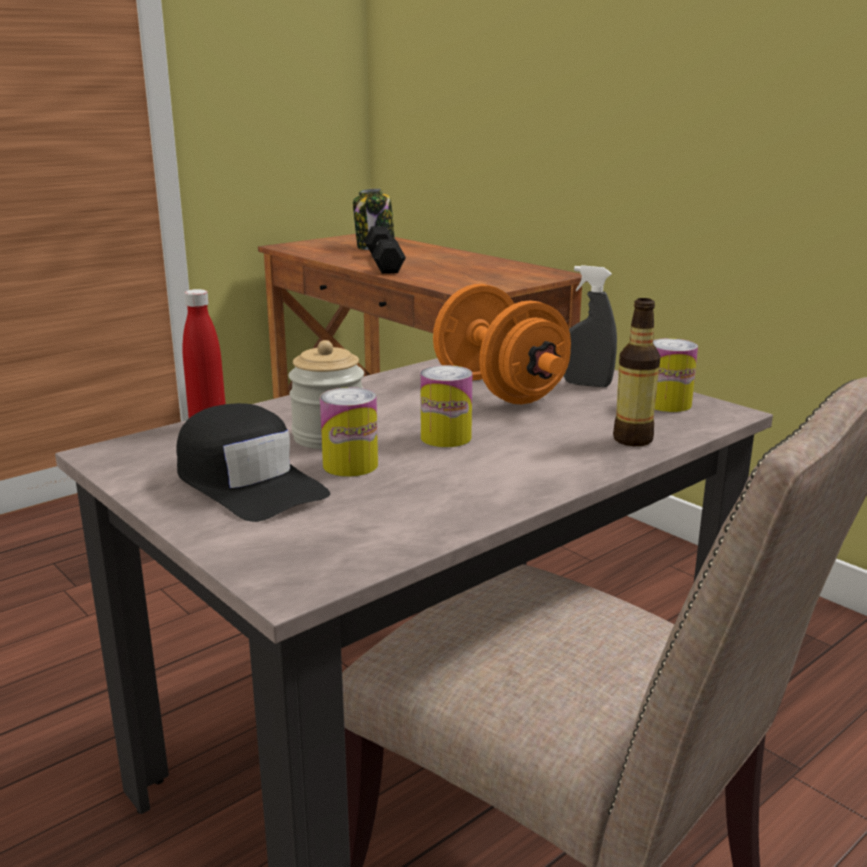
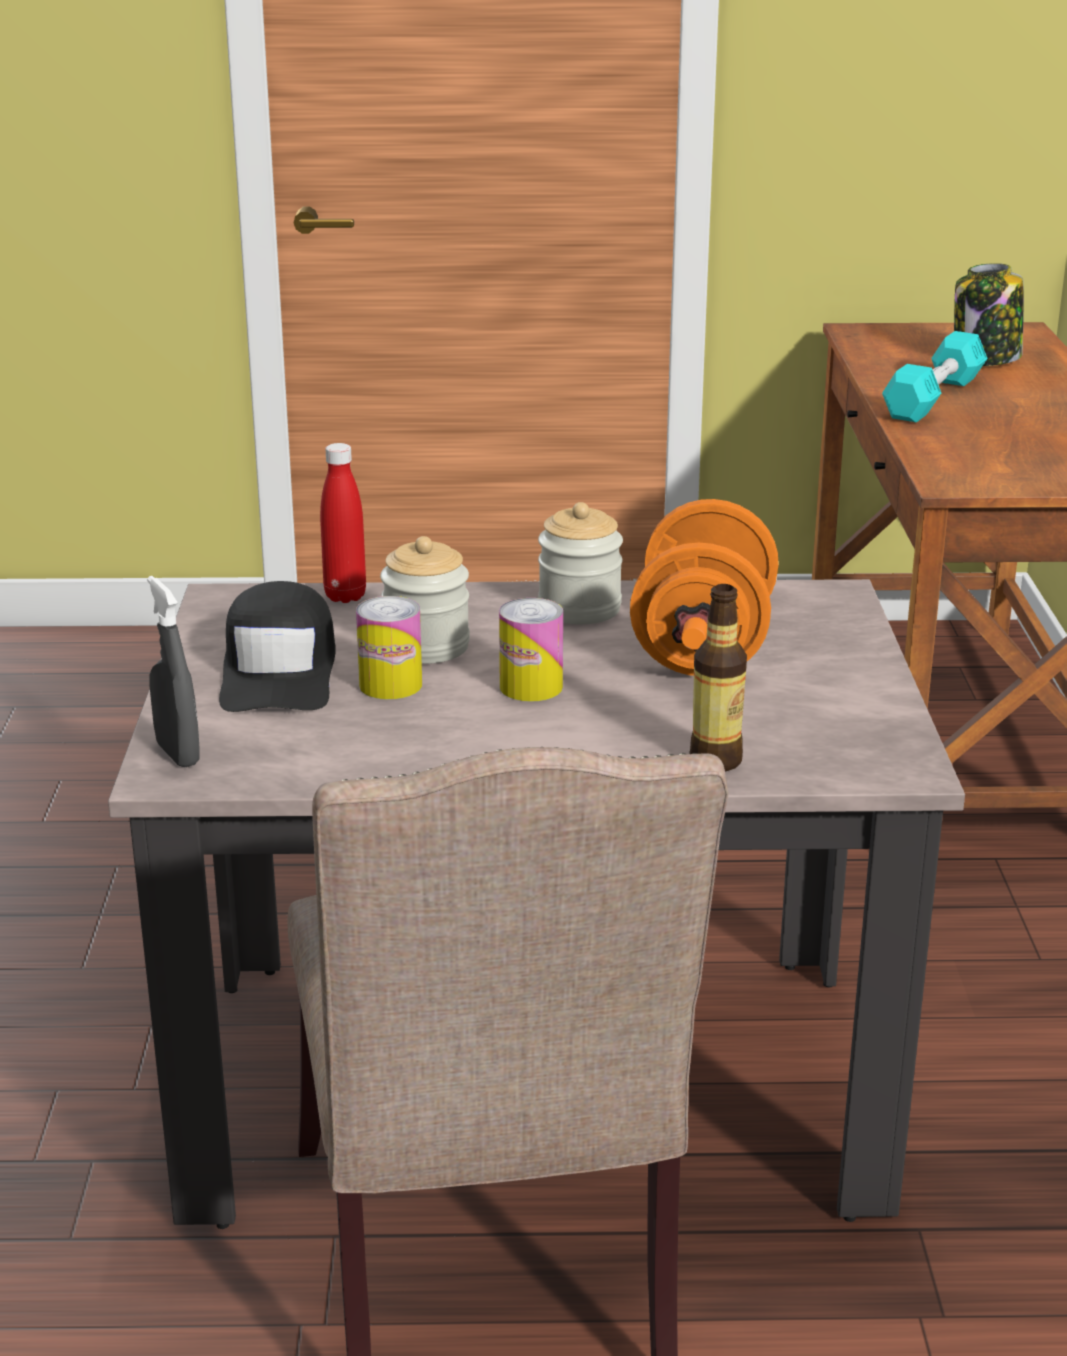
camera: 40 degrees right, 5 degrees up
black dumbbell [364,226,406,274] -> turquoise dumbbell [882,331,988,423]
grey spray bottle [564,265,617,387] -> grey spray bottle moved to [147,576,200,767]
can [653,338,698,412] -> none
none -> jar [538,502,623,624]

